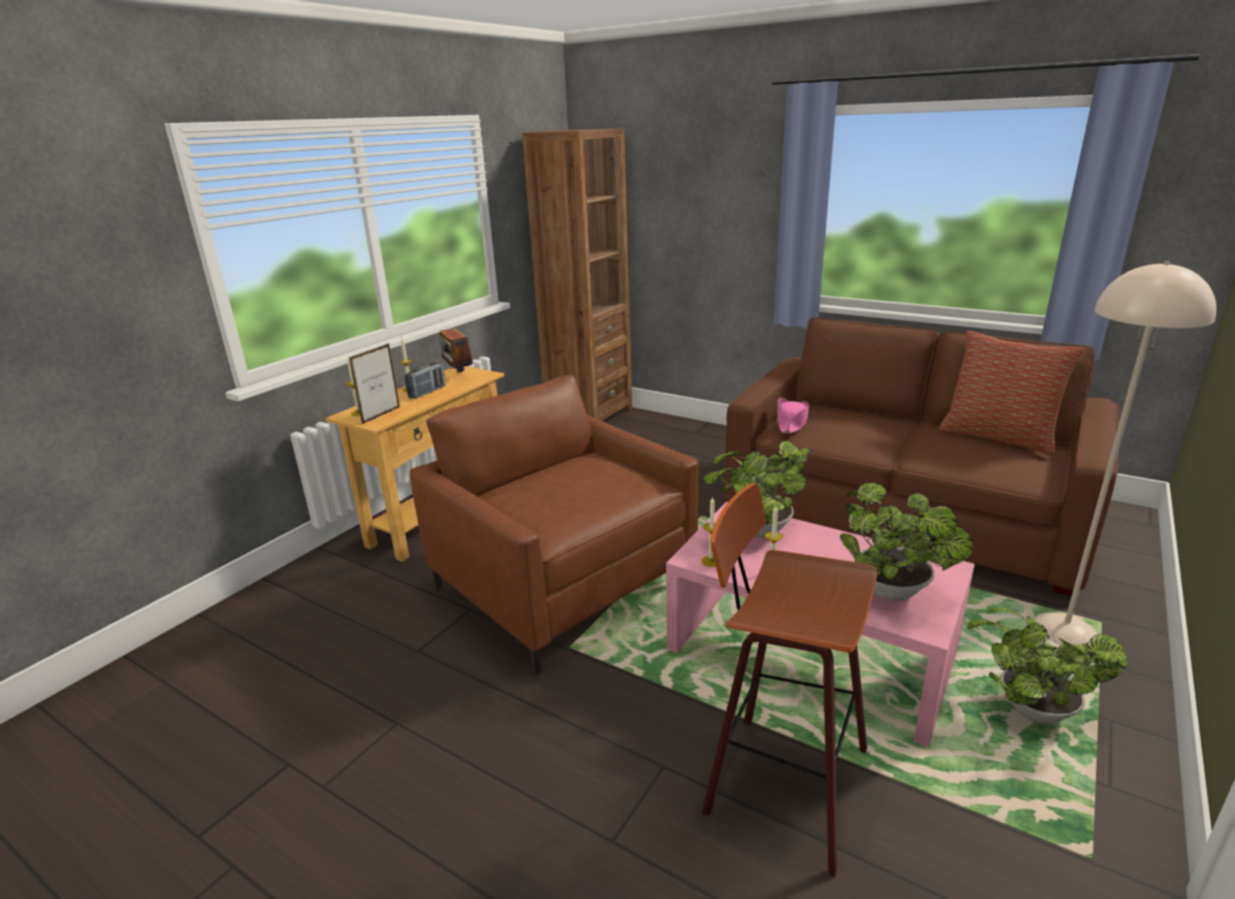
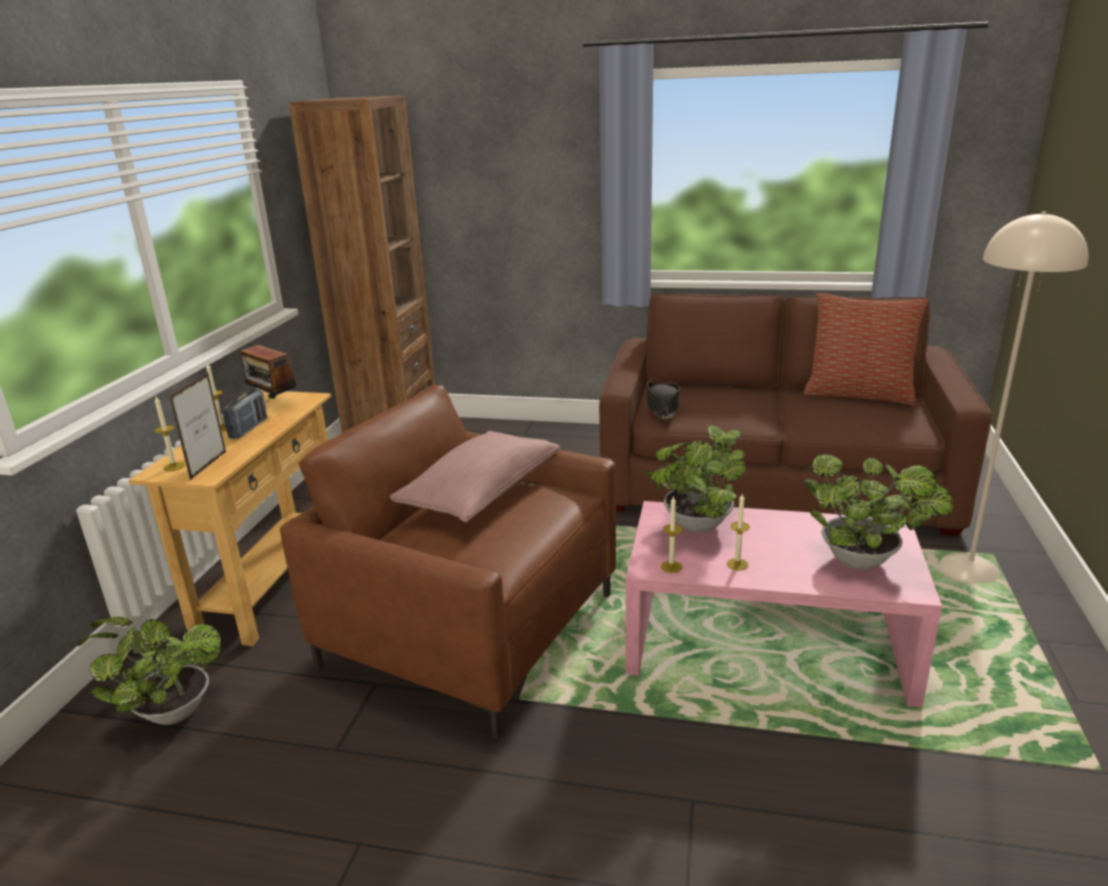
camera: 20 degrees left, 0 degrees up
stool [702,483,877,878] -> none
pink hat [777,398,809,434] -> black hat [647,382,680,419]
potted plant [967,607,1128,724] -> potted plant moved to [78,617,221,725]
none -> pink pillow [389,431,560,523]

